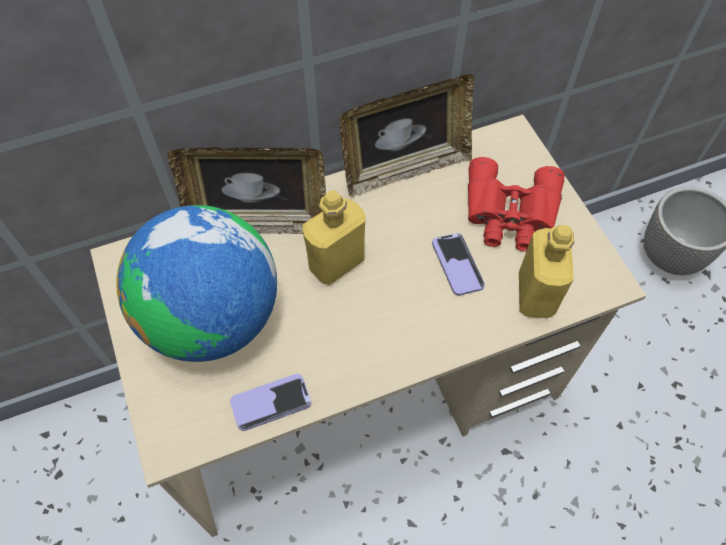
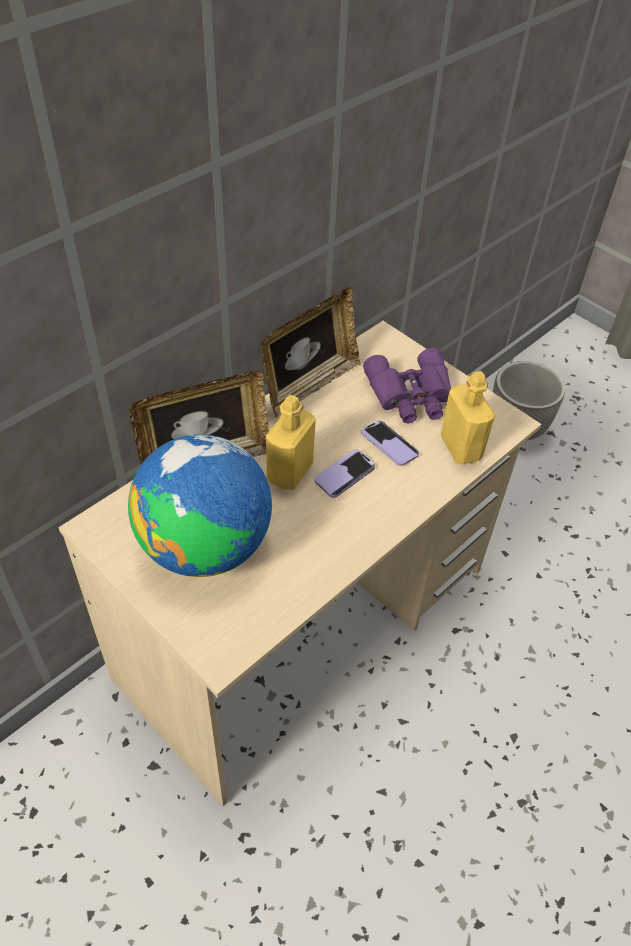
camera: 25 degrees left, 10 degrees down
phone [230,374,311,431] -> phone moved to [315,449,375,498]
red binoculars [468,157,564,252] -> purple binoculars [363,348,451,424]

